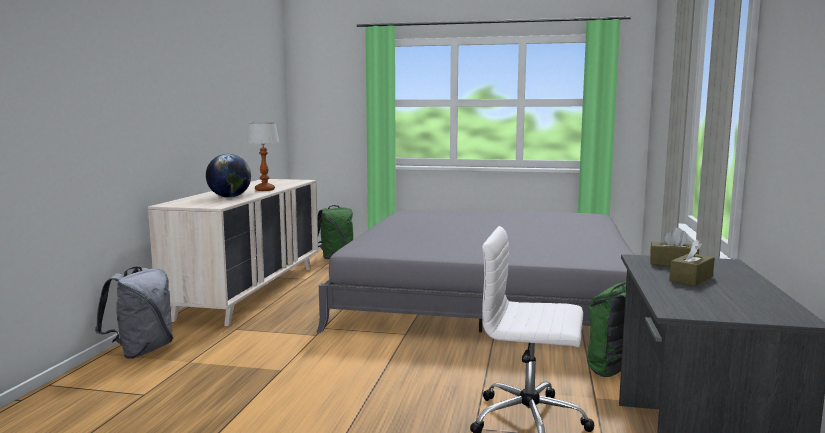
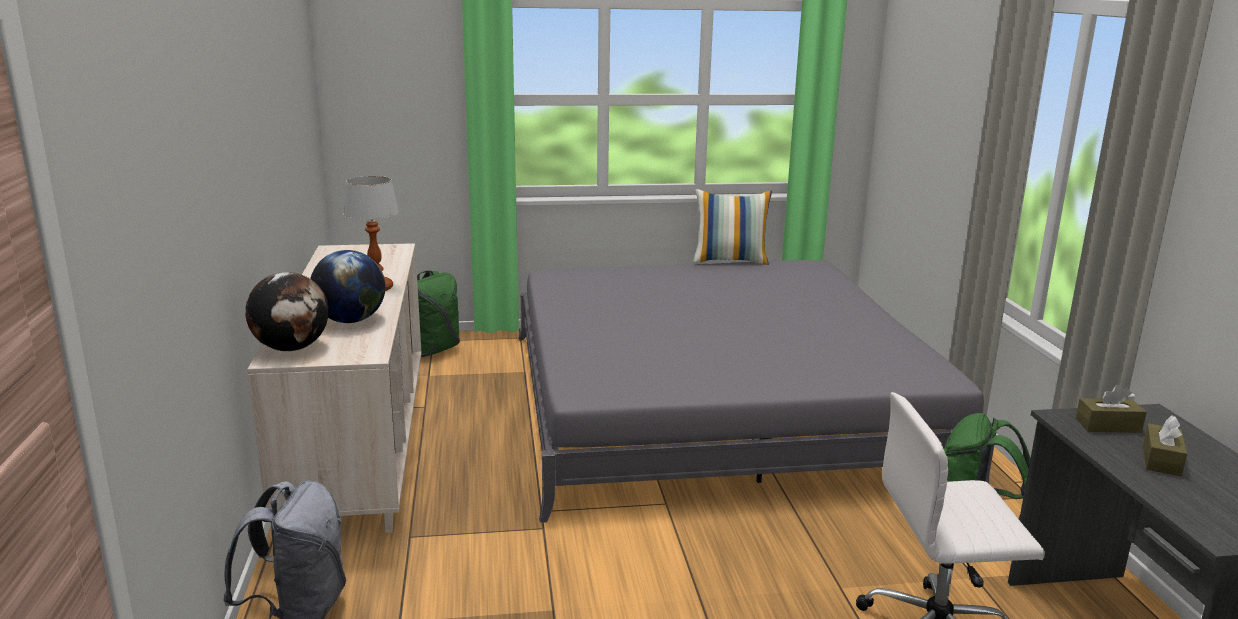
camera: 20 degrees left, 10 degrees up
none -> globe [245,272,328,351]
none -> pillow [693,189,772,265]

